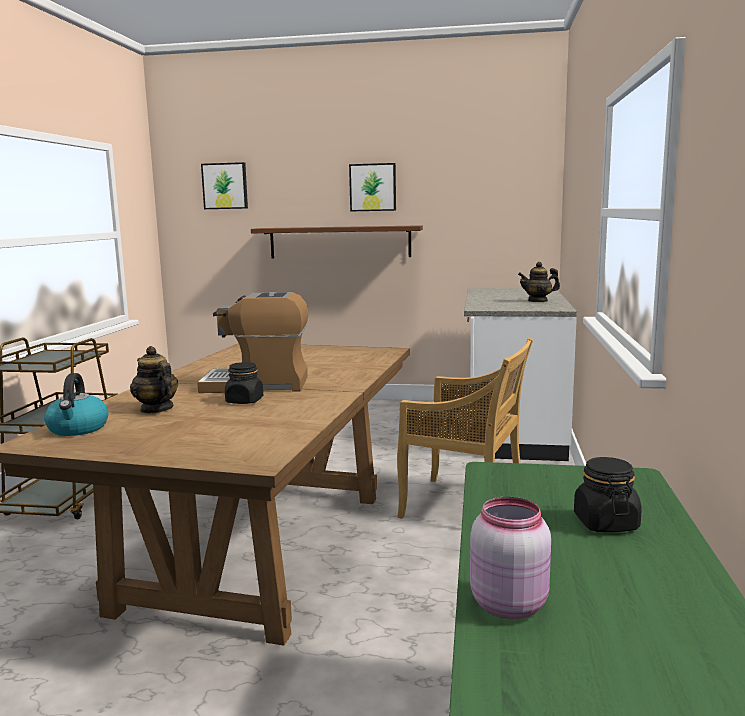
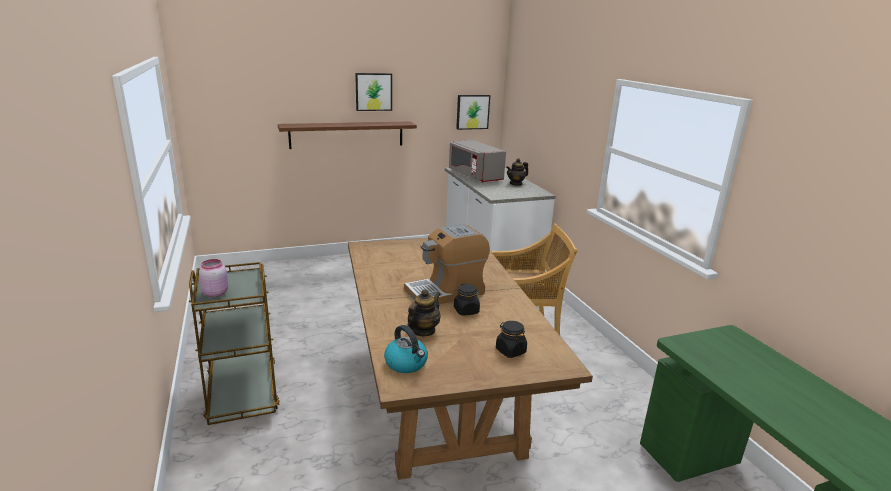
camera: 30 degrees left, 10 degrees up
teapot [130,346,178,414] -> teapot turned 105 degrees clockwise [407,289,441,337]
picture [201,162,248,209] -> picture moved to [456,95,490,130]
pink jar [470,497,551,619] -> pink jar moved to [199,259,228,297]
black jar [574,457,642,532] -> black jar moved to [496,321,527,358]
none -> grey microwave [449,140,506,183]

